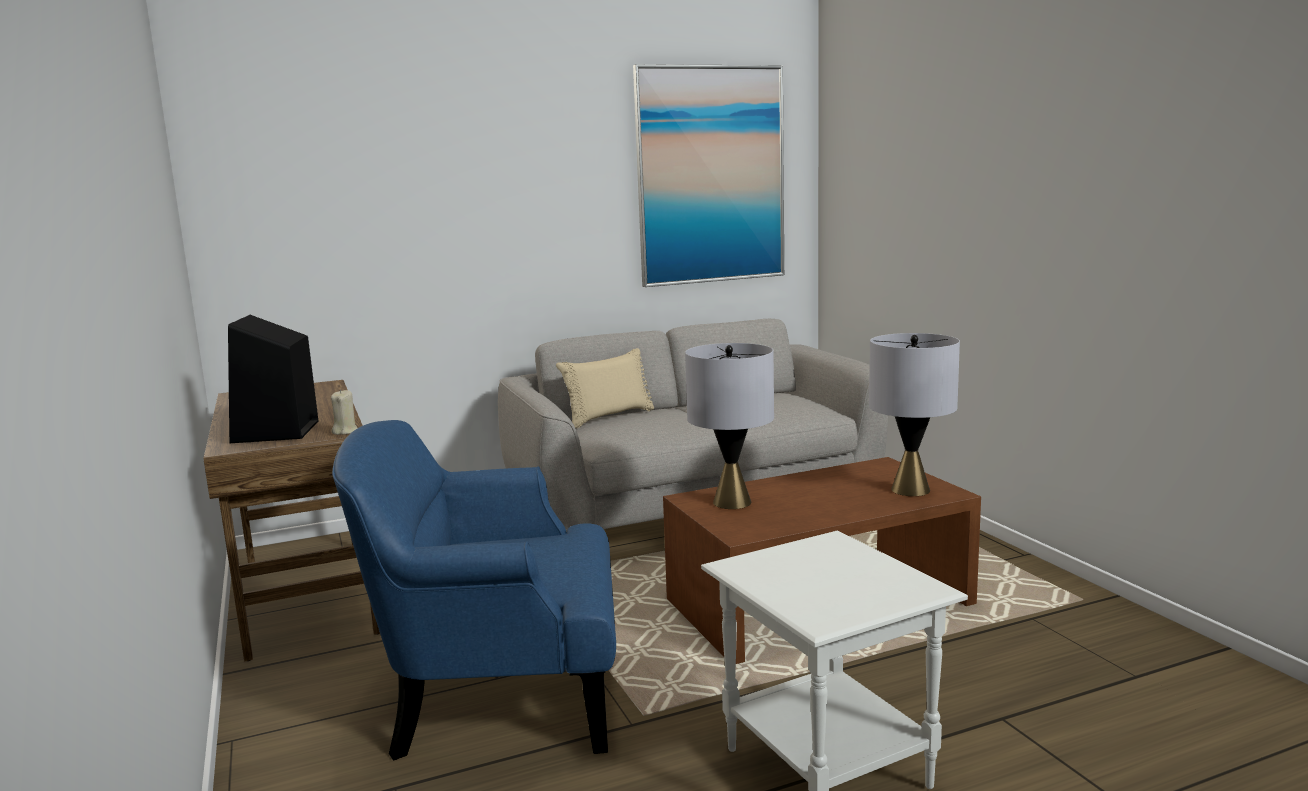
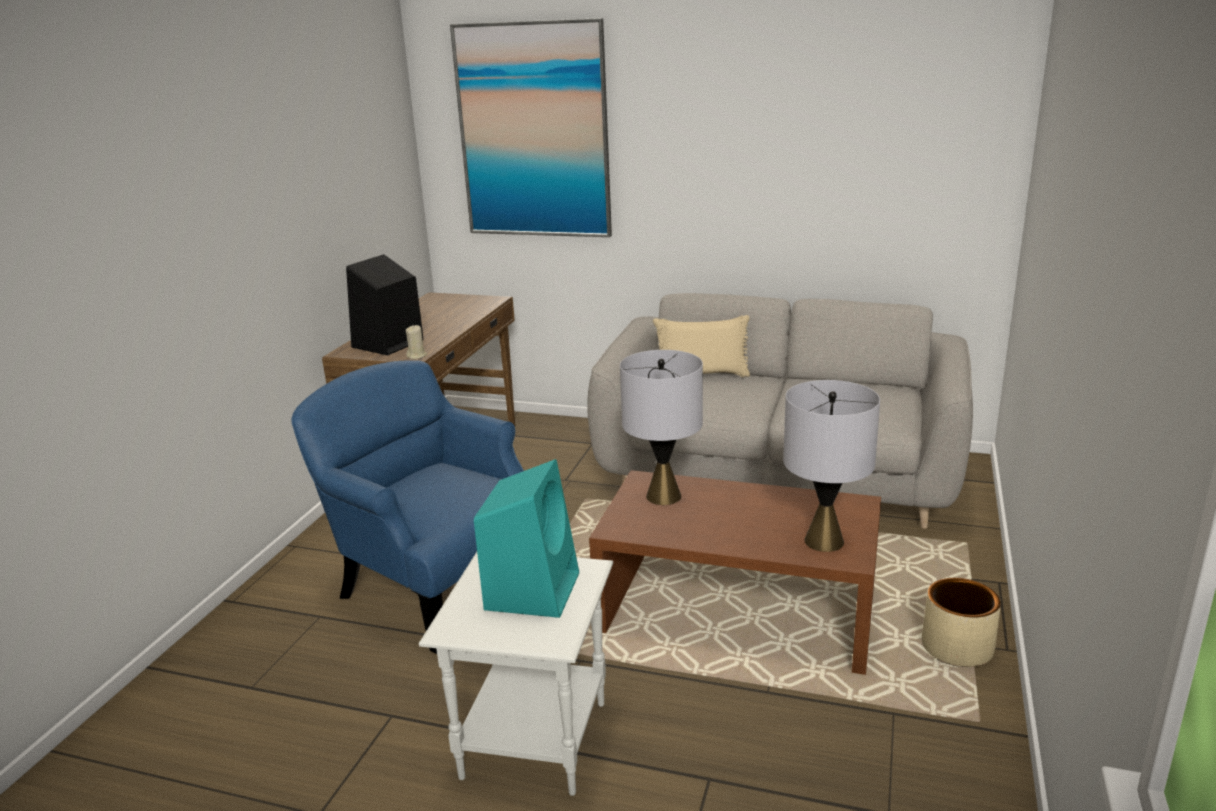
camera: 40 degrees right, 10 degrees up
picture [633,64,784,287] -> picture moved to [450,18,612,237]
none -> turquoise speaker [474,459,579,618]
none -> beige planter [922,578,1001,667]

